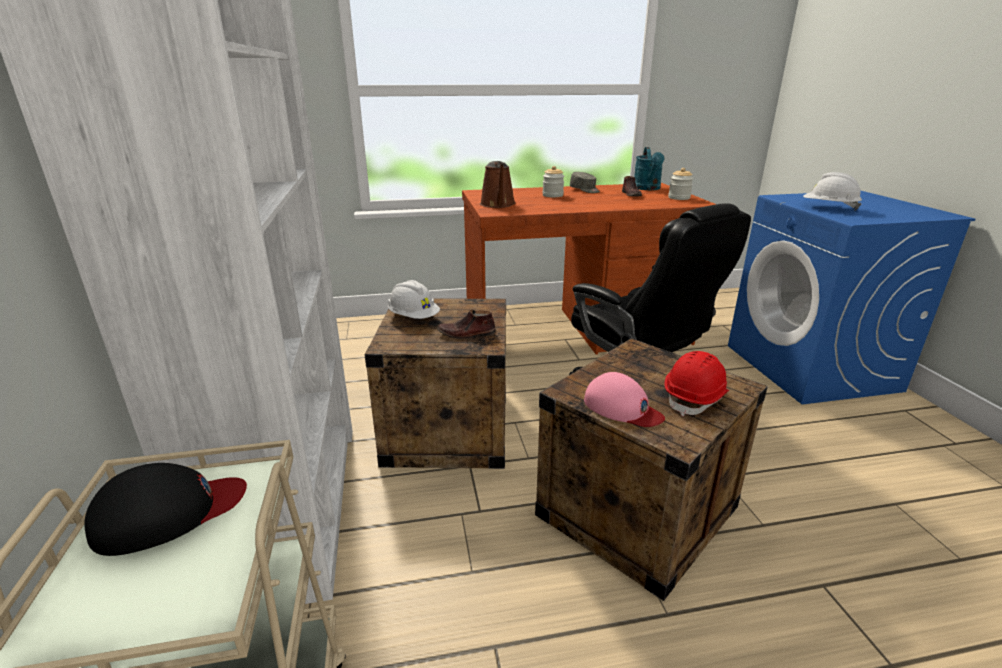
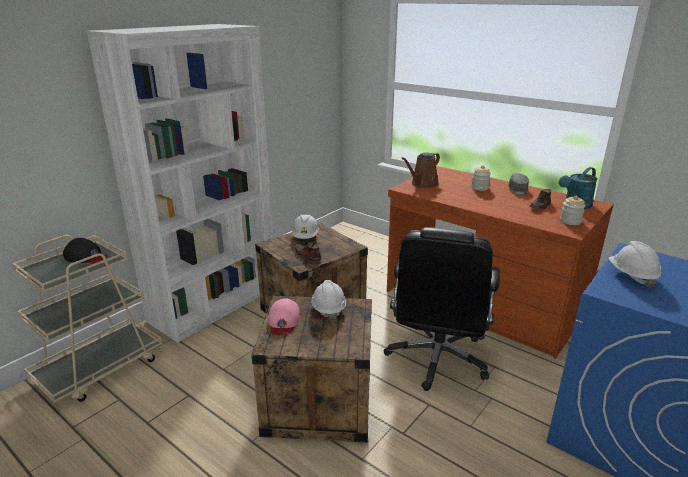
camera: 50 degrees right, 0 degrees up
red hard hat [664,351,729,417] -> none
none -> white hard hat [312,280,346,321]

